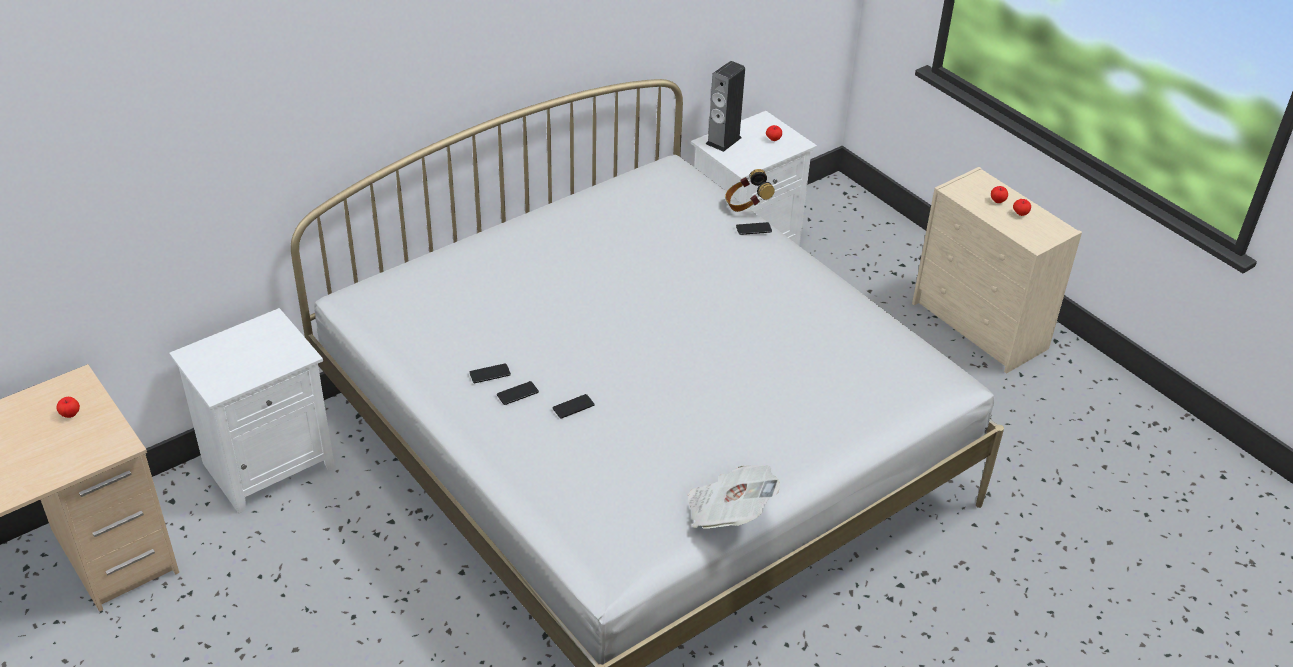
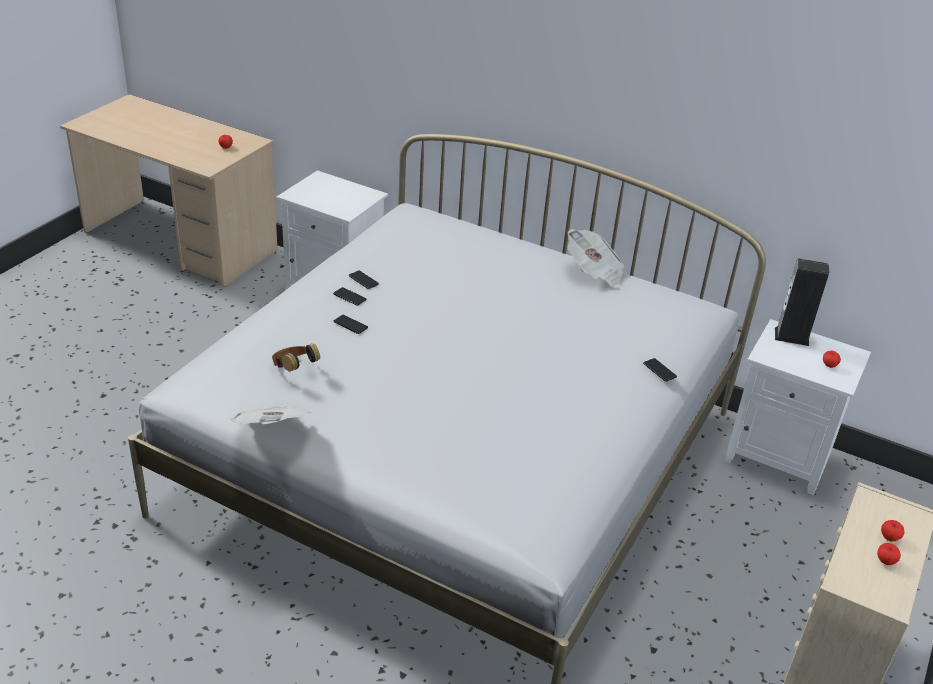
camera: 65 degrees right, 5 degrees down
headphones [725,169,775,212] -> headphones moved to [272,343,320,372]
none -> newspaper [567,229,625,287]

